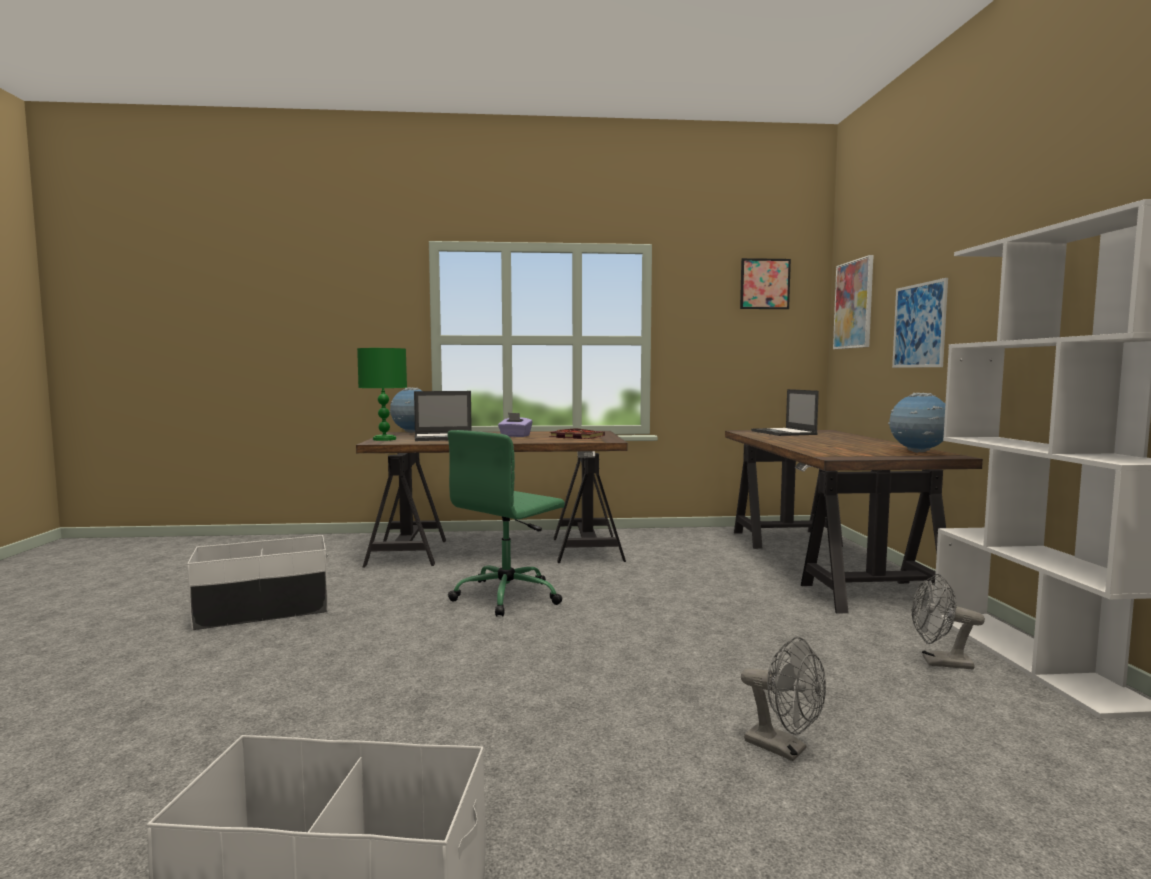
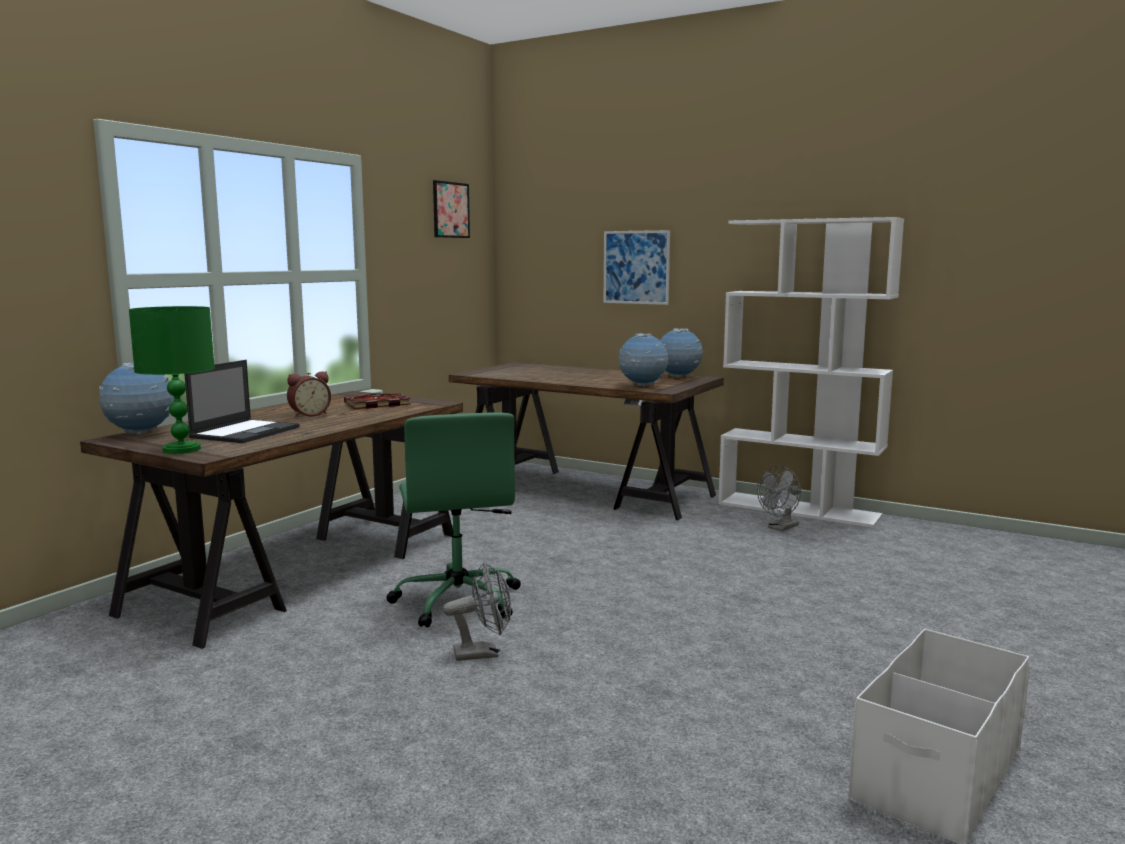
camera: 55 degrees left, 5 degrees up
white storage box [187,535,329,631] -> none
purple tissue box [498,413,533,437] -> alarm clock [287,371,331,417]
grey fan [741,637,826,761] -> grey fan moved to [443,562,511,661]
laptop [751,389,819,436] -> none
picture [833,255,873,349] -> none
none -> globe [619,333,668,386]

